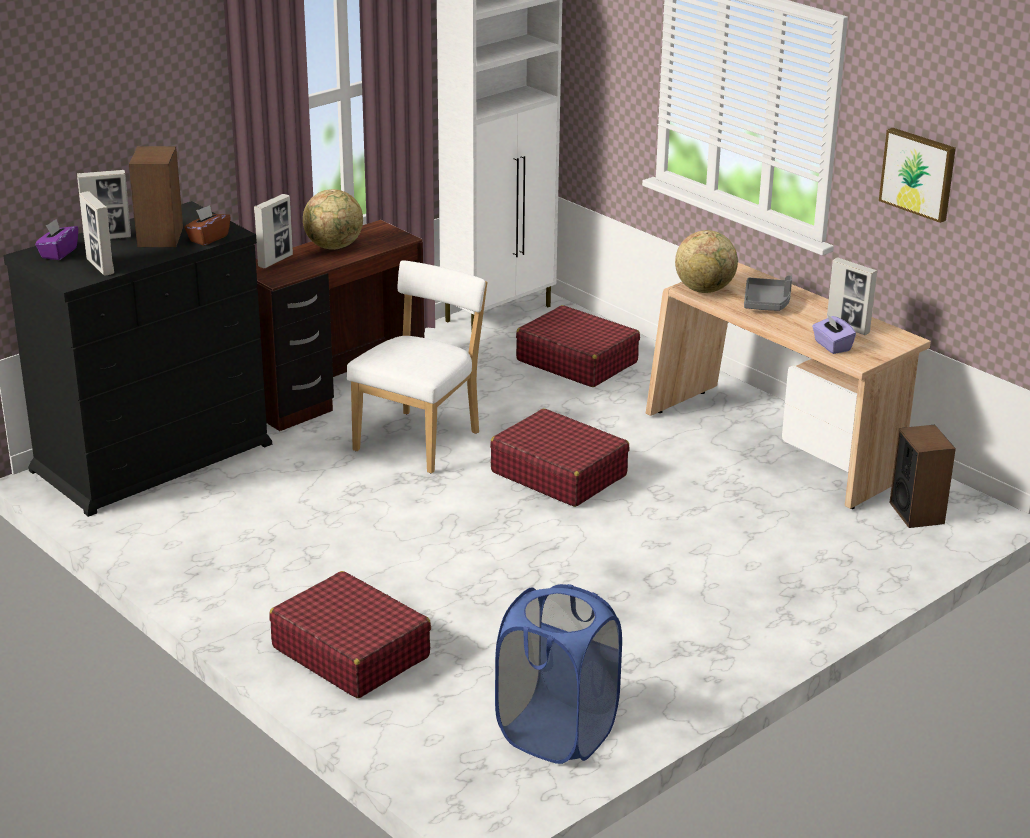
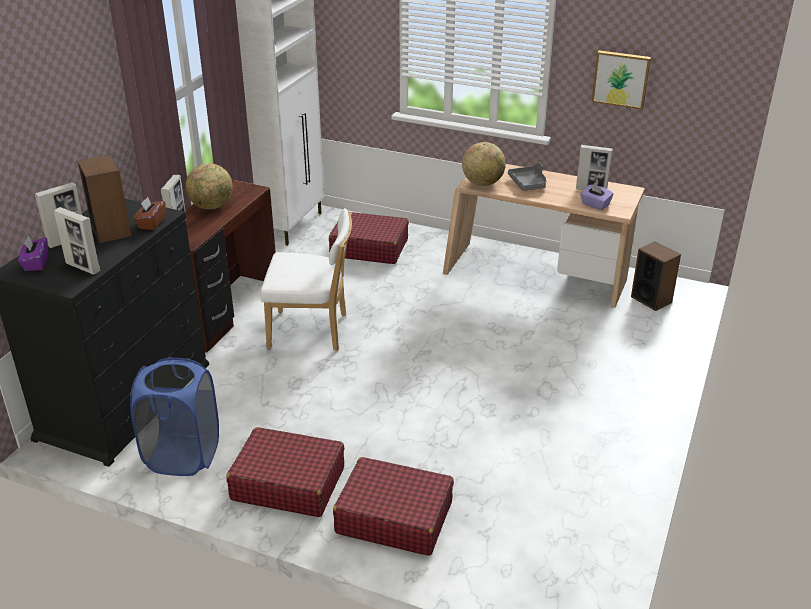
camera: 25 degrees left, 5 degrees up
white chair [347,260,487,473] -> white chair turned 90 degrees clockwise [260,208,352,351]
red suitcase [490,409,630,507] -> red suitcase moved to [226,427,345,517]
blue laundry basket [495,584,622,764] -> blue laundry basket moved to [130,357,219,476]

